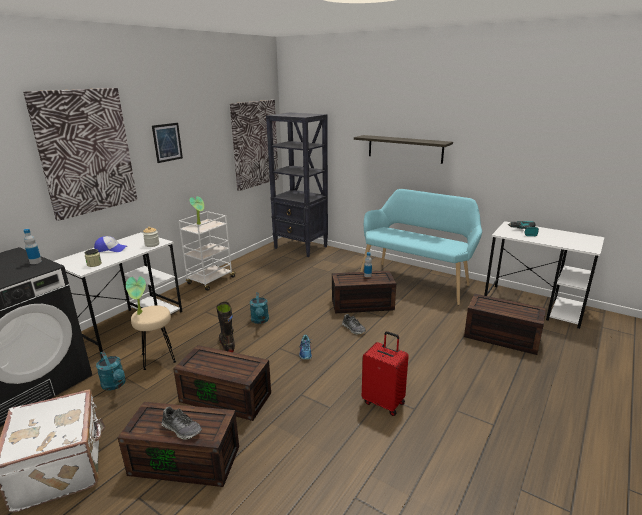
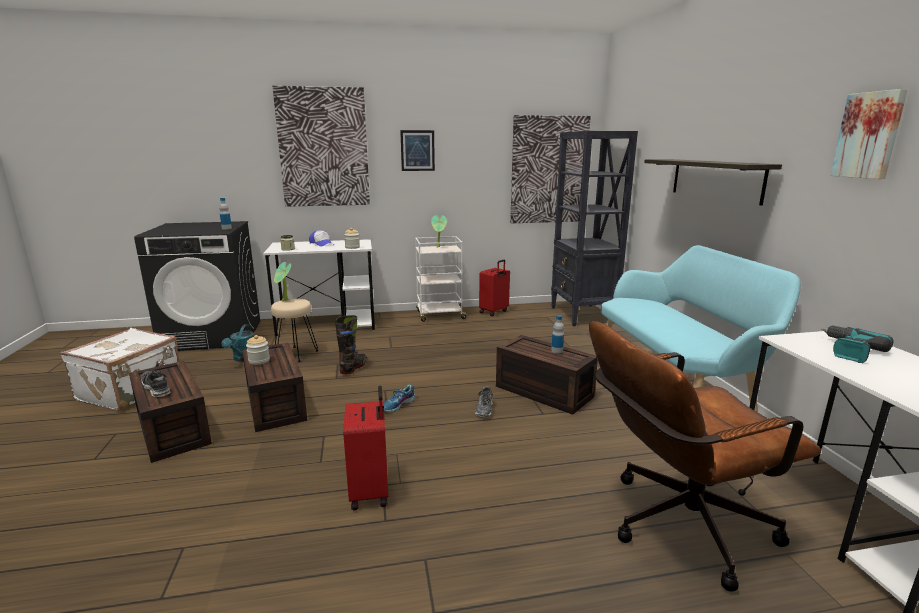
camera: 45 degrees right, 5 degrees down
shoe [162,407,202,440] -> shoe turned 150 degrees clockwise [141,370,171,397]
turquoise watering can [250,292,269,324] -> none
brown storage box [464,294,546,355] -> brown office chair [589,321,821,592]
none -> jar [246,335,270,365]
none -> red suitcase [479,260,510,316]
none -> picture [830,89,908,179]

